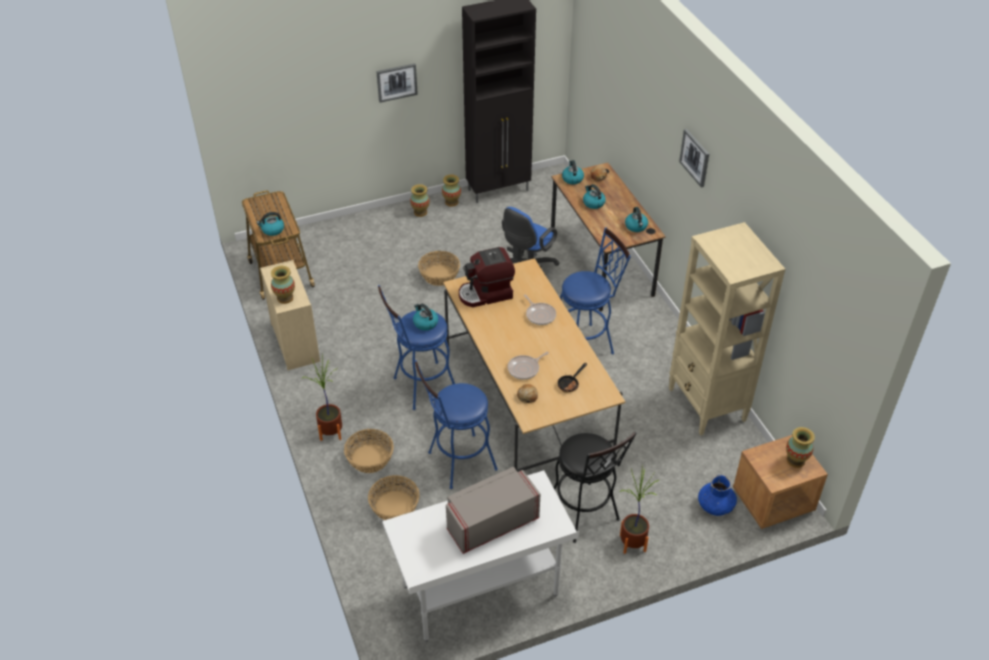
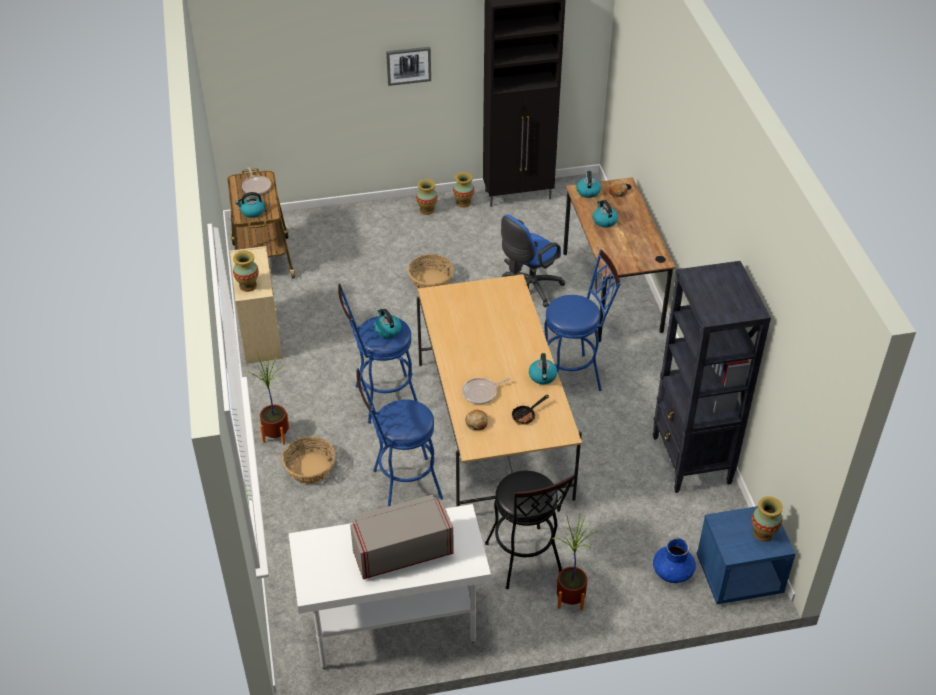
camera: 10 degrees right, 0 degrees up
basket [368,475,420,520] -> none
coffee machine [459,247,515,307] -> none
frying pan [524,295,556,325] -> frying pan moved to [242,167,271,195]
kettle [625,207,648,232] -> kettle moved to [529,353,557,384]
beige bookcase [669,222,785,436] -> black bookcase [653,261,771,493]
picture [679,129,709,188] -> none
brown nightstand [733,435,828,529] -> blue nightstand [697,506,796,604]

